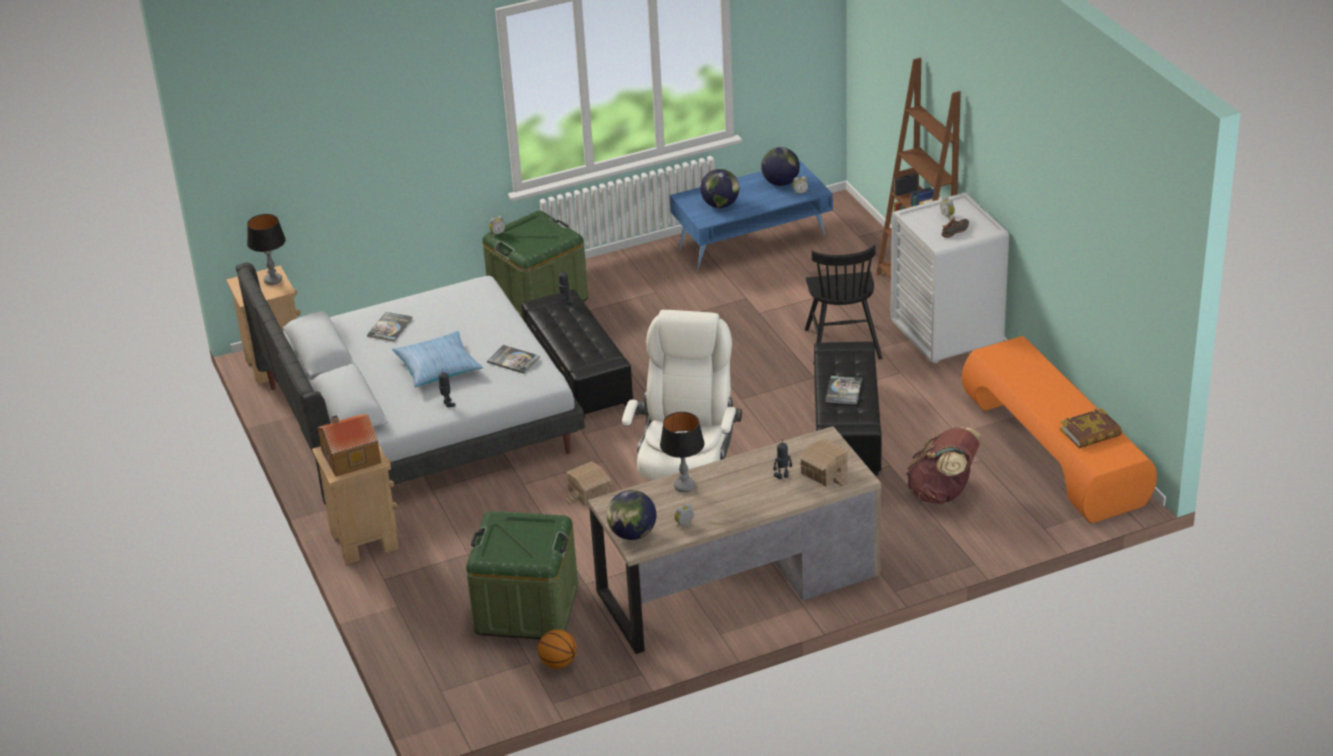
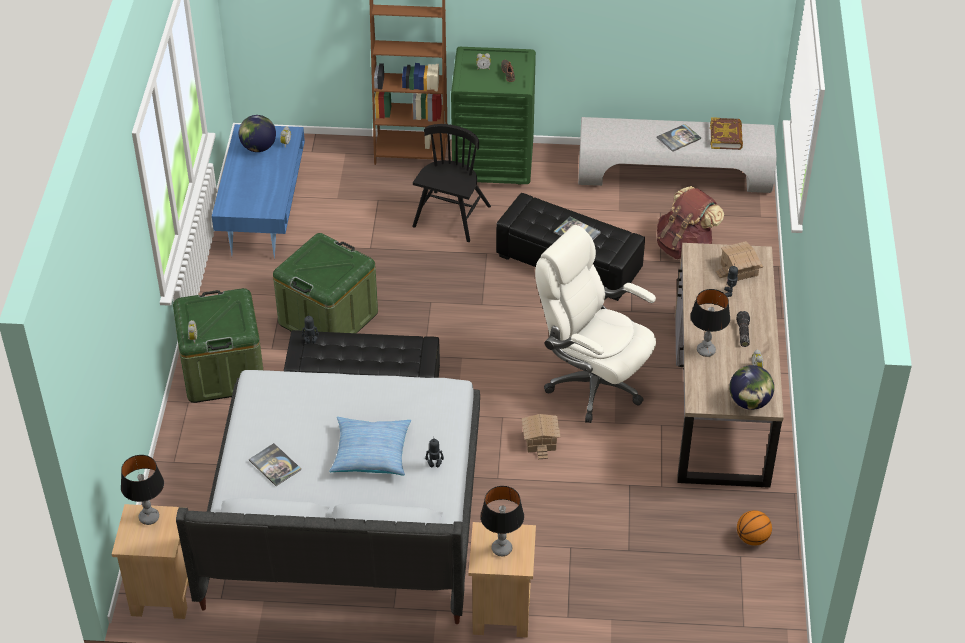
camera: 65 degrees left, 10 degrees up
toy house [317,414,381,477] -> table lamp [480,486,524,556]
green storage box [466,511,578,639] -> green storage box moved to [273,233,378,333]
book [487,345,540,374] -> book moved to [656,124,701,152]
globe [700,169,739,208] -> none
black chair [805,244,882,360] -> black chair turned 90 degrees counterclockwise [412,124,491,242]
grey dresser [890,192,1009,363] -> green dresser [451,47,536,184]
orange bench [962,336,1157,523] -> grey bench [578,117,777,193]
none -> flashlight [736,311,750,347]

